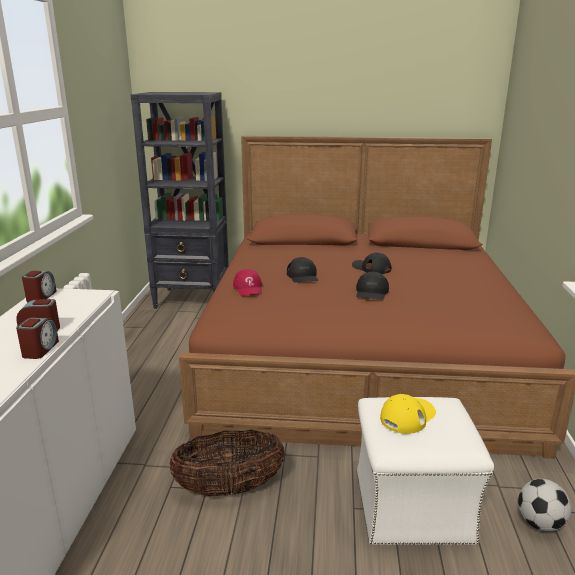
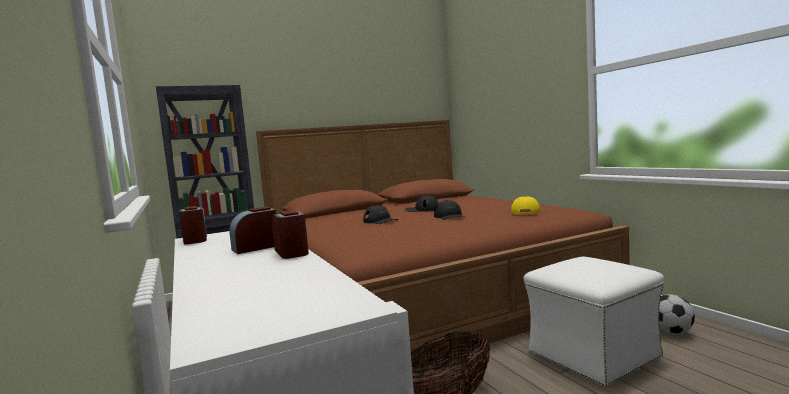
camera: 30 degrees left, 15 degrees down
red cap [233,269,262,296] -> none
yellow cap [380,394,436,434] -> yellow cap moved to [511,196,541,215]

